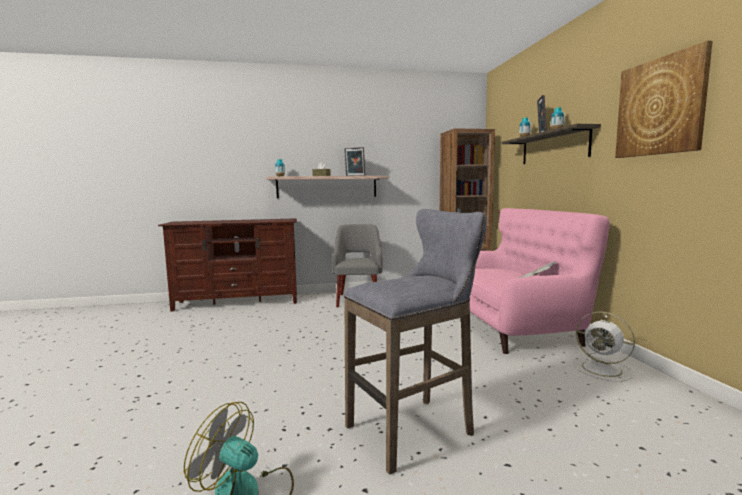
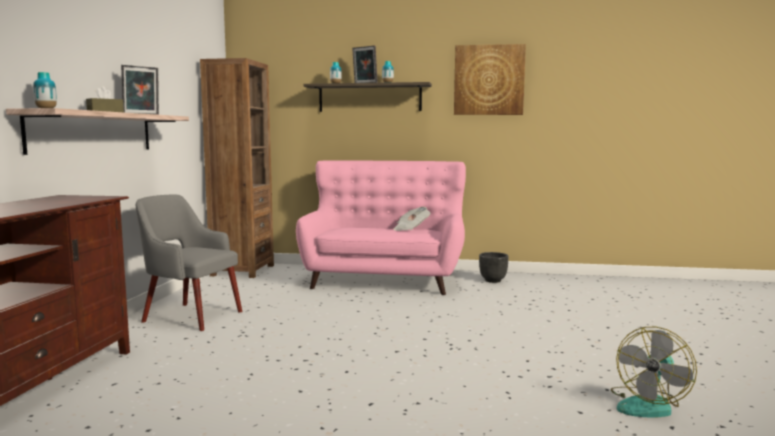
camera: 70 degrees left, 0 degrees up
grey stool [344,209,487,475] -> none
white fan [573,312,635,382] -> black planter [479,252,509,283]

